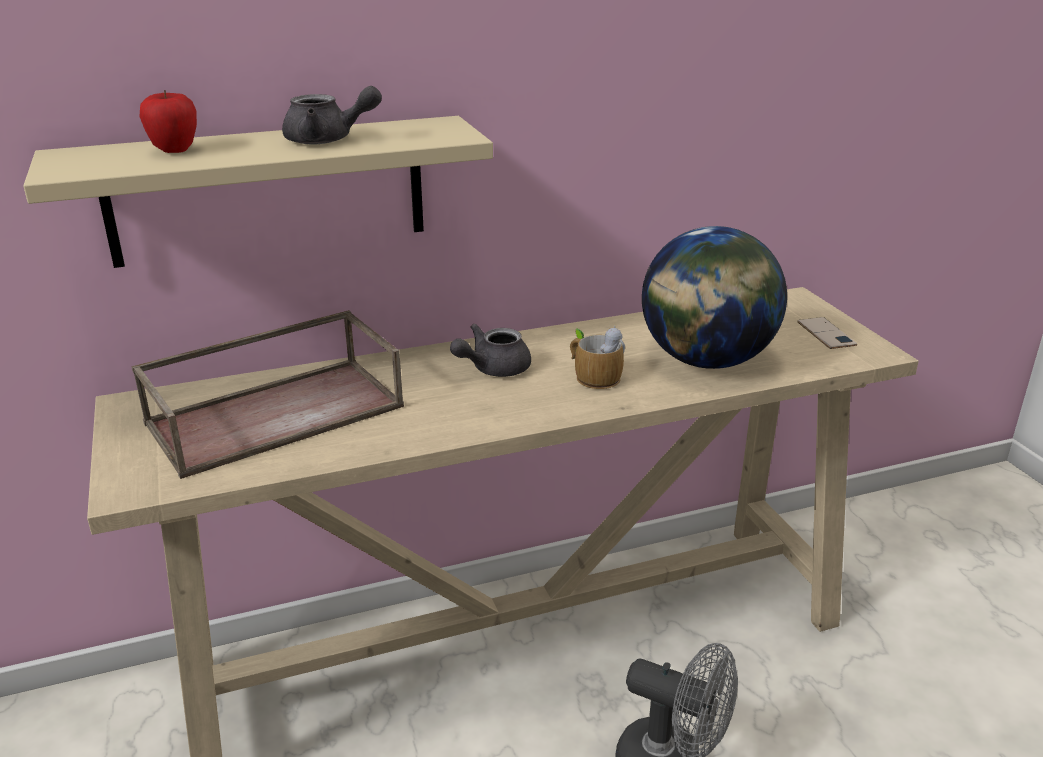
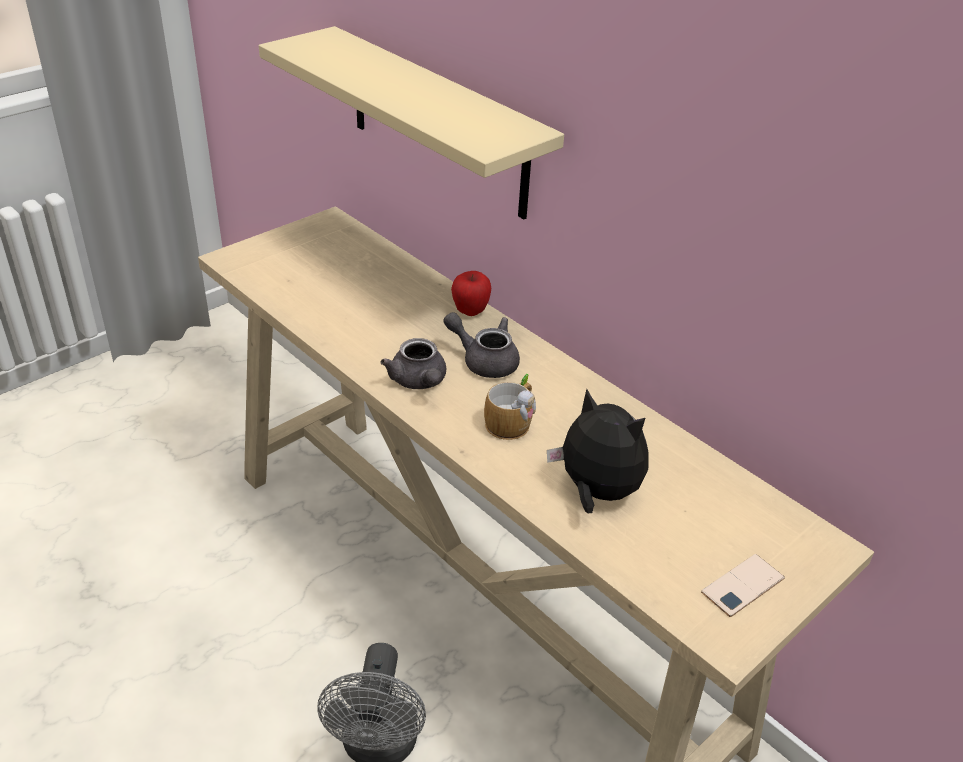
camera: 65 degrees right, 10 degrees up
brown tray [131,310,404,479] -> none
apple [139,90,197,153] -> apple moved to [451,271,491,316]
grey teapot [282,86,382,145] -> grey teapot moved to [381,338,446,389]
globe [642,226,787,369] -> plush toy [547,389,648,514]

